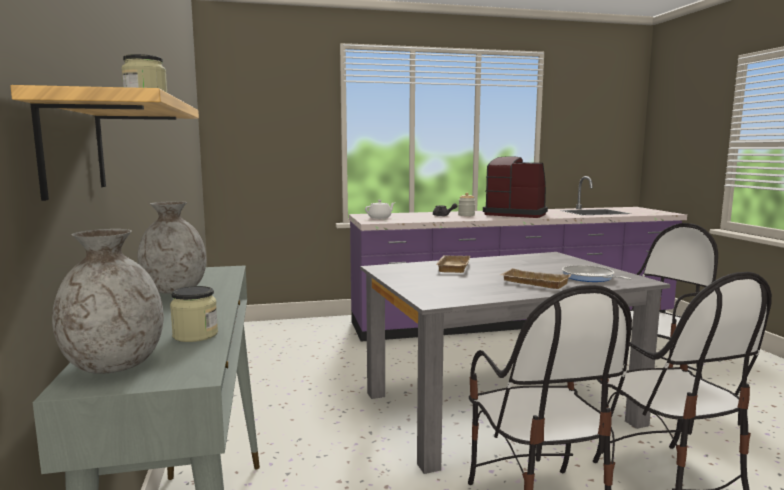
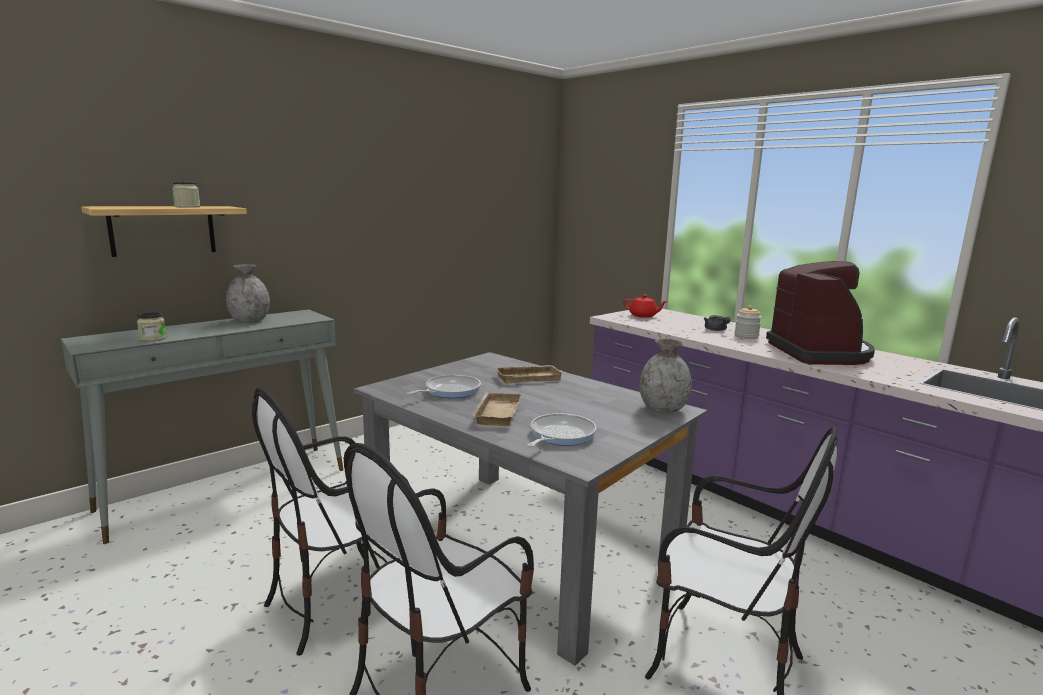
camera: 60 degrees right, 5 degrees up
grey vase [52,229,164,374] -> grey vase moved to [640,338,692,413]
white teapot [365,200,395,219] -> red teapot [623,294,668,318]
none -> frying pan [407,375,481,398]

